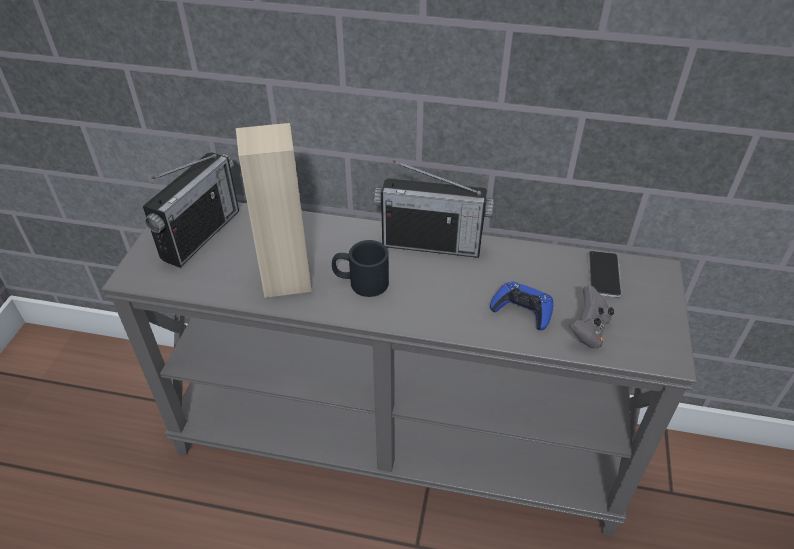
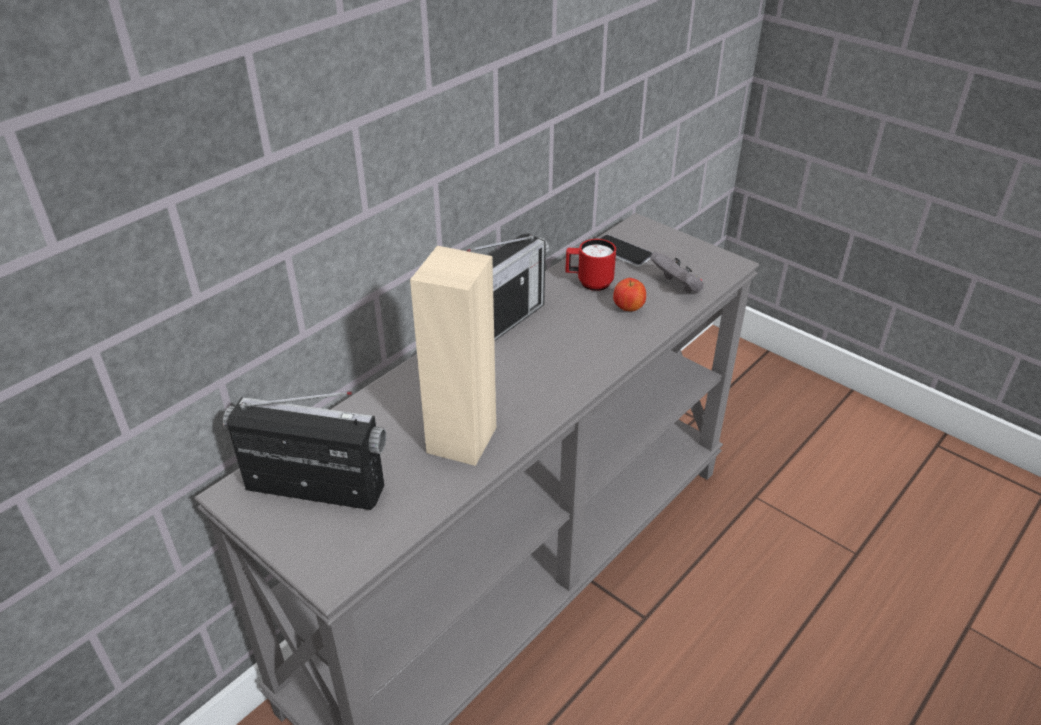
camera: 60 degrees left, 5 degrees down
radio [143,152,239,268] -> radio turned 45 degrees counterclockwise [223,391,386,510]
black mug [332,240,389,297] -> none
blue game controller [490,281,554,330] -> apple [613,278,646,311]
none -> red mug [565,239,616,291]

